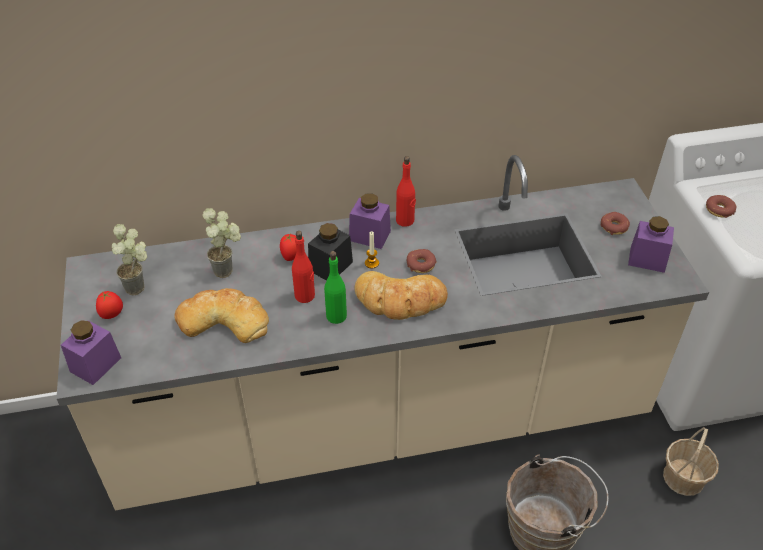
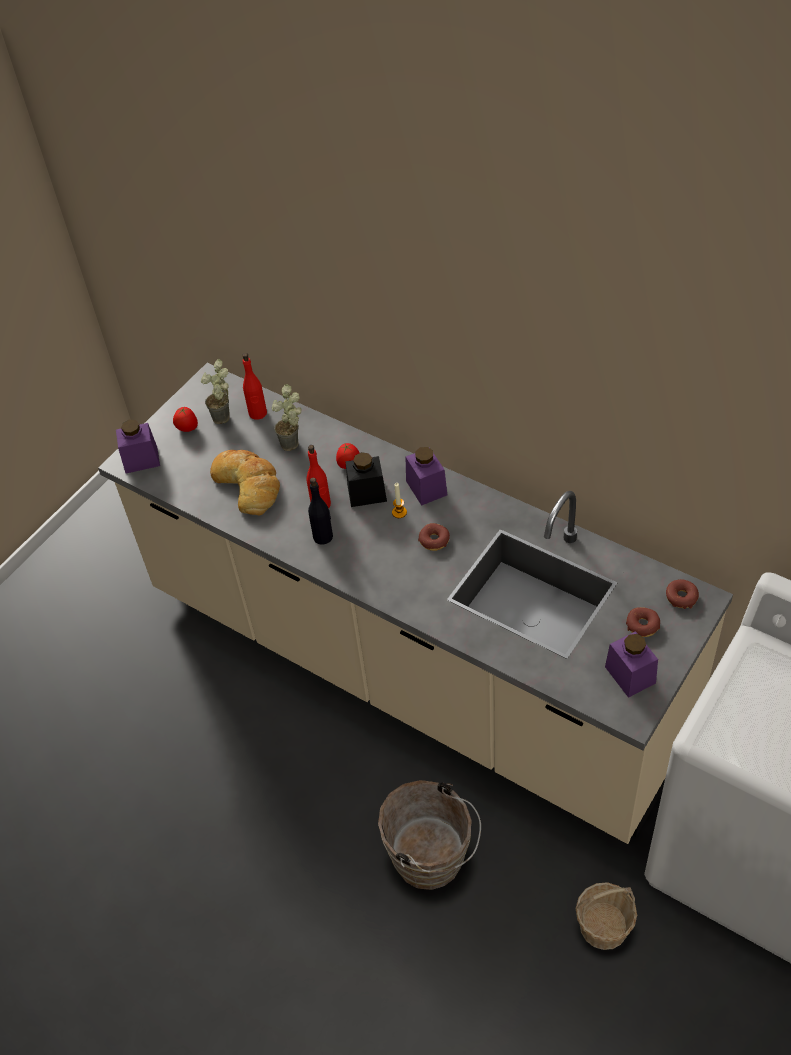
camera: 50 degrees right, 5 degrees up
green bottle [324,251,347,324] -> black bottle [308,478,333,545]
bread [354,271,448,320] -> none
red bottle [396,156,416,227] -> red bottle moved to [242,353,267,420]
donut [706,195,736,218] -> donut moved to [666,579,699,609]

